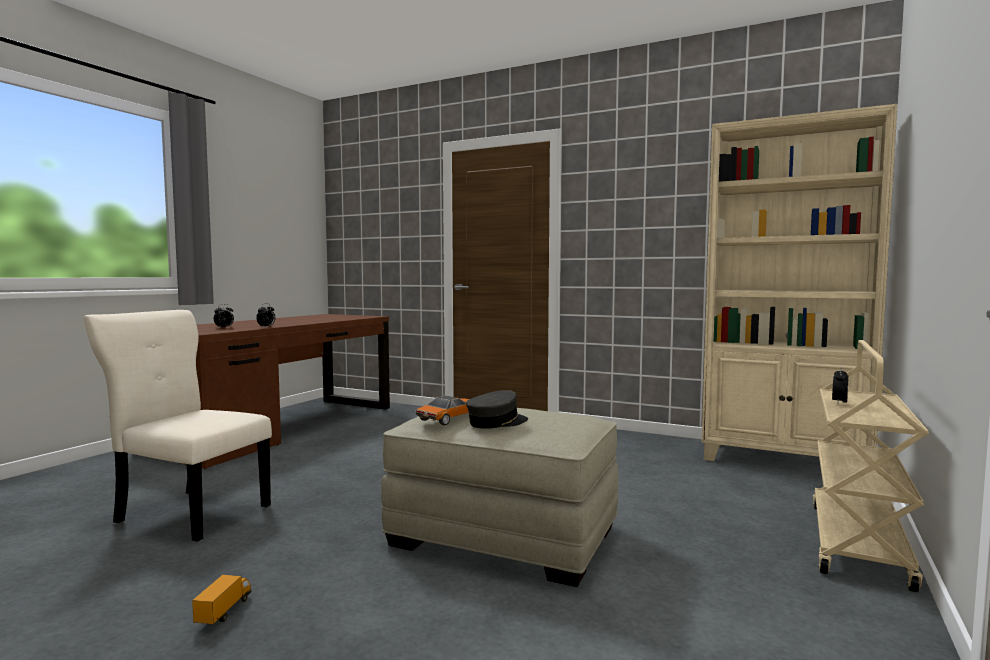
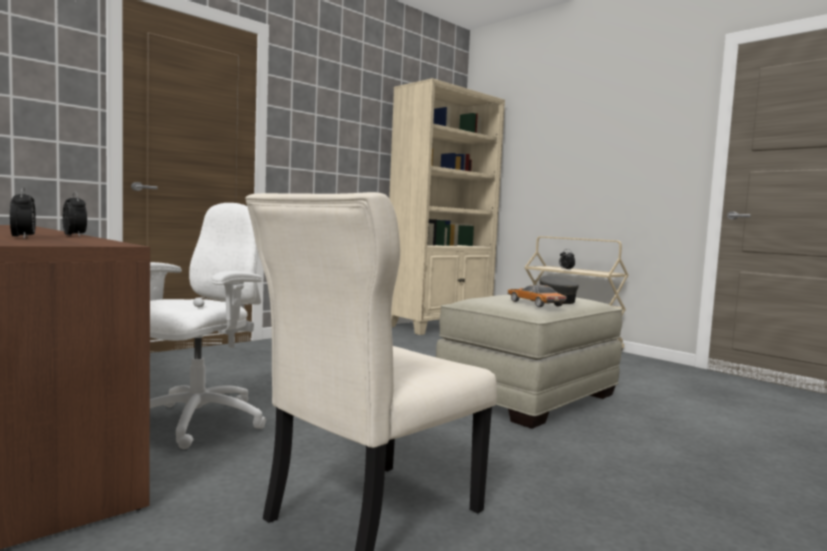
camera: 70 degrees left, 0 degrees up
toy truck [192,575,251,624] -> none
none -> white office chair [150,203,266,449]

